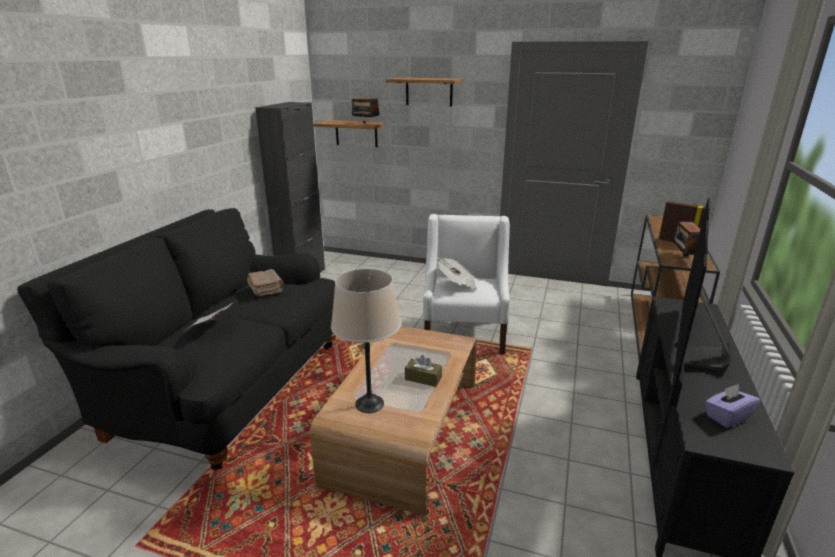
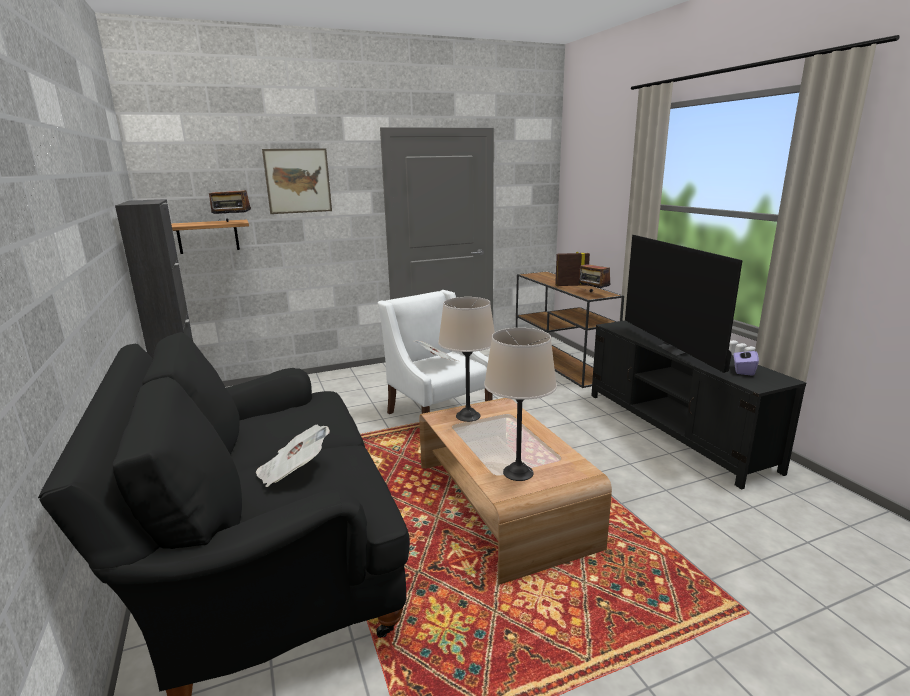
camera: 40 degrees left, 5 degrees down
brown book [247,269,284,297] -> none
shelf [386,78,463,107] -> picture [262,148,332,214]
brown tissue box [405,355,442,387] -> none
none -> beige table lamp [438,297,495,422]

